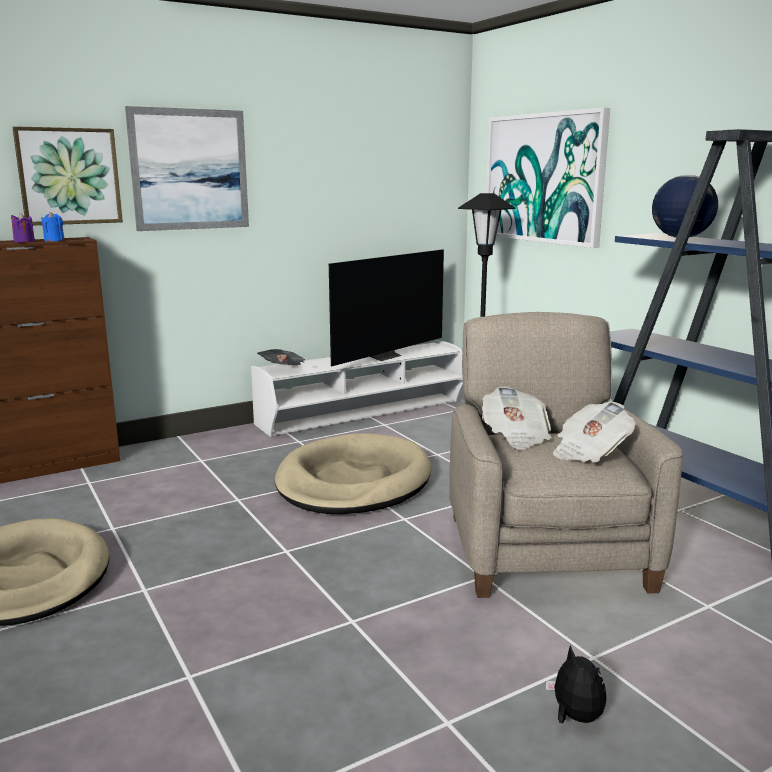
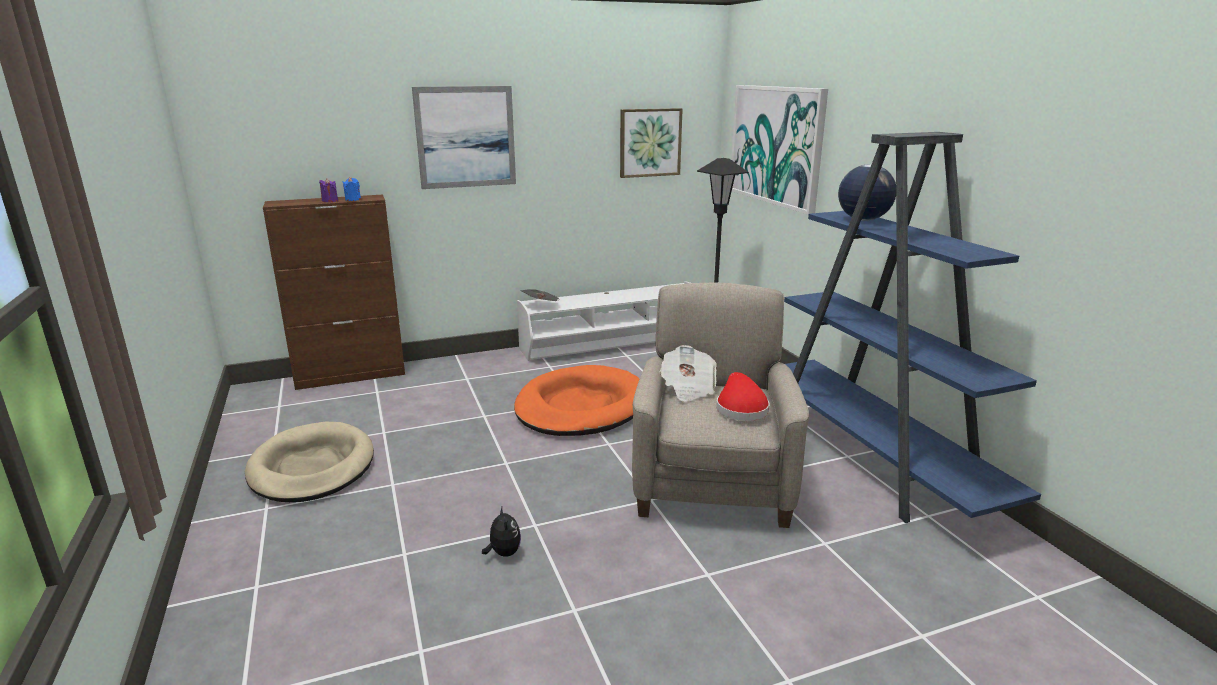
camera: 10 degrees right, 5 degrees up
picture [12,126,123,225] -> picture moved to [620,108,683,178]
beige dog bed [275,433,431,514] -> orange dog bed [514,365,639,436]
television [329,249,444,366] -> none
plush toy [546,645,606,723] -> plush toy moved to [482,507,521,557]
newspaper [553,402,635,463] -> red hat [716,372,769,421]

